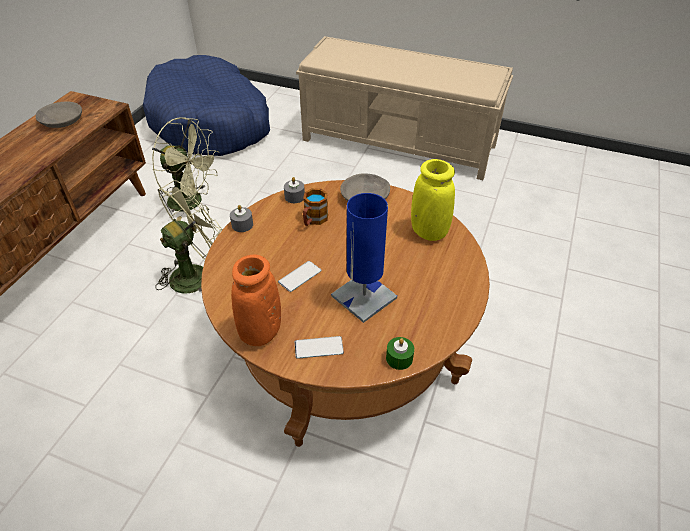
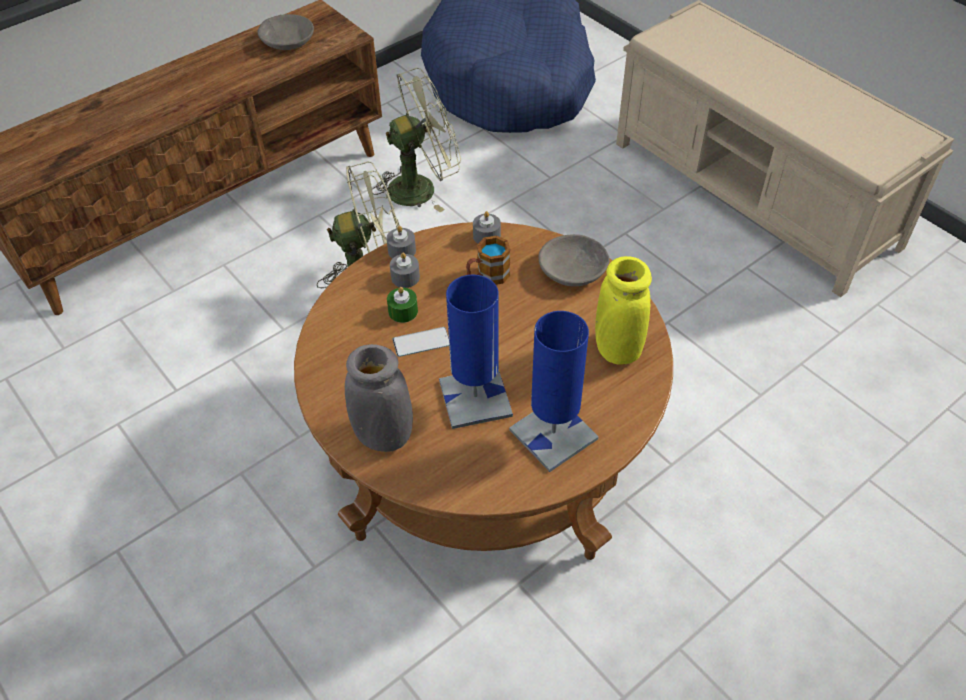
camera: 30 degrees right, 5 degrees up
green fan [152,117,219,221] -> green fan turned 75 degrees counterclockwise [372,68,461,212]
orange vase [231,255,281,346] -> none
phone [295,336,344,359] -> grey vase [345,344,413,452]
green candle [386,337,414,370] -> green candle moved to [387,287,418,323]
none -> grey candle [390,253,420,288]
none -> blue table lamp [509,311,599,472]

